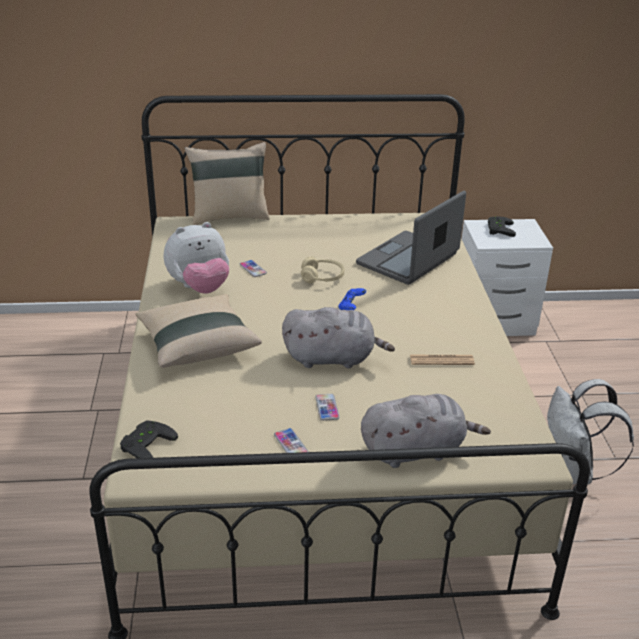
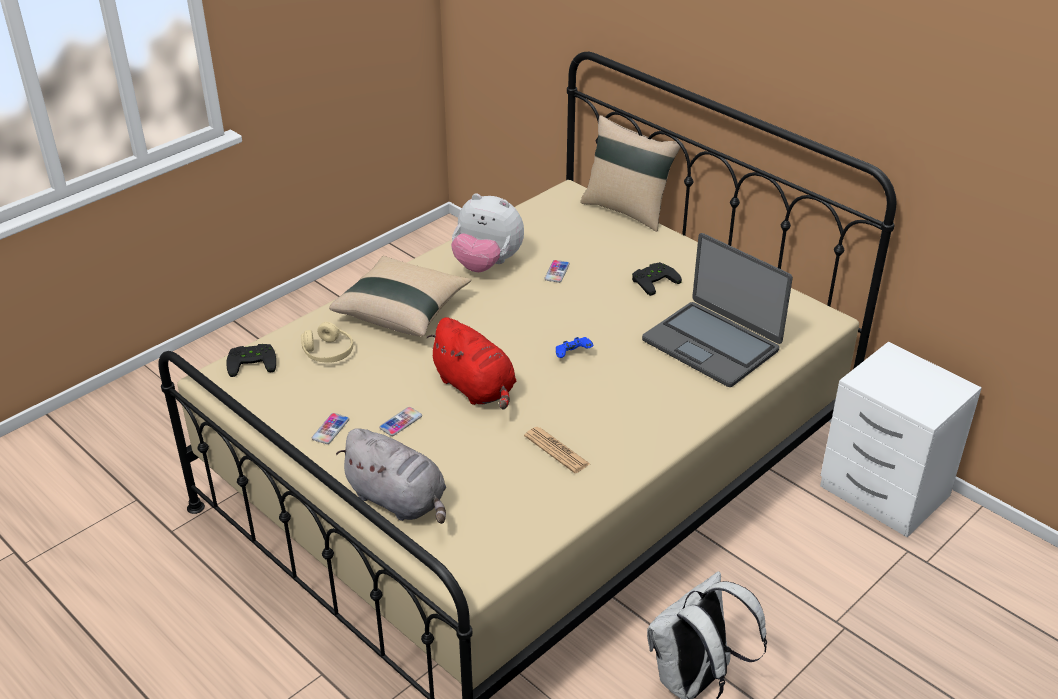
camera: 50 degrees right, 5 degrees up
grey plush toy [282,307,395,369] -> red plush toy [426,317,516,410]
beige headphones [301,256,344,283] -> beige headphones moved to [301,322,353,363]
laptop [356,190,466,285] -> laptop turned 135 degrees counterclockwise [642,233,793,387]
black game controller [488,217,516,237] -> black game controller moved to [632,262,682,296]

